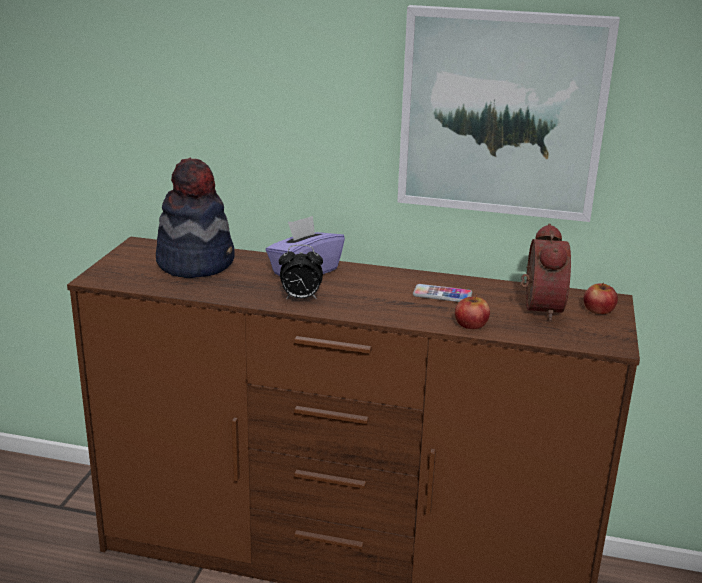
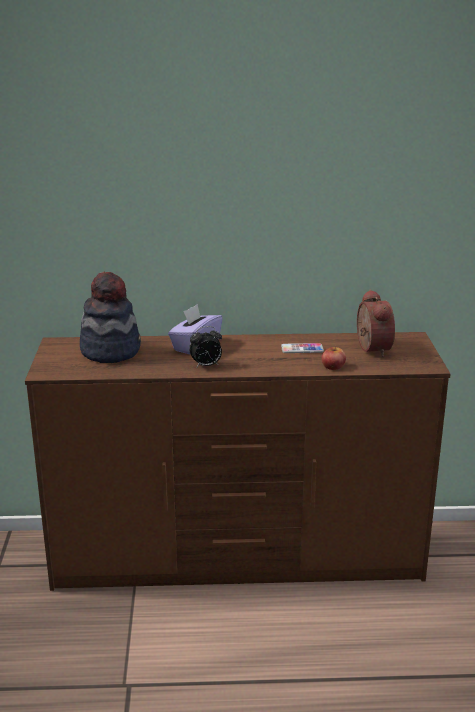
camera: 15 degrees left, 0 degrees up
picture [397,5,620,222] -> none
apple [584,282,618,314] -> none

